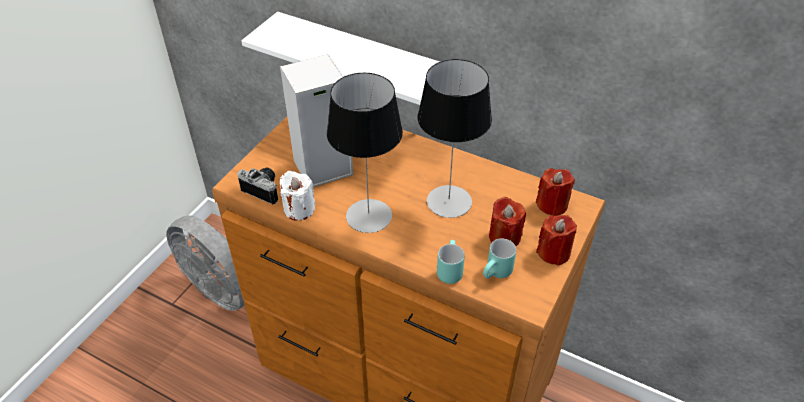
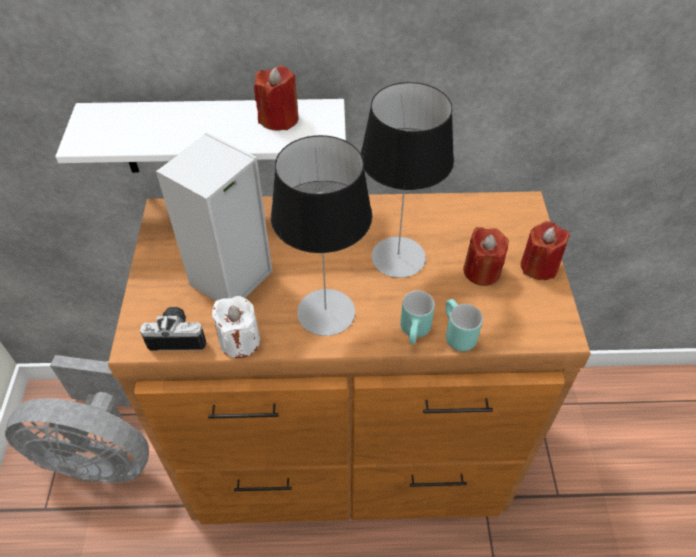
camera: 30 degrees left, 5 degrees up
turquoise mug [483,238,516,279] -> turquoise mug moved to [400,291,435,344]
red candle [536,168,575,216] -> red candle moved to [254,66,299,131]

